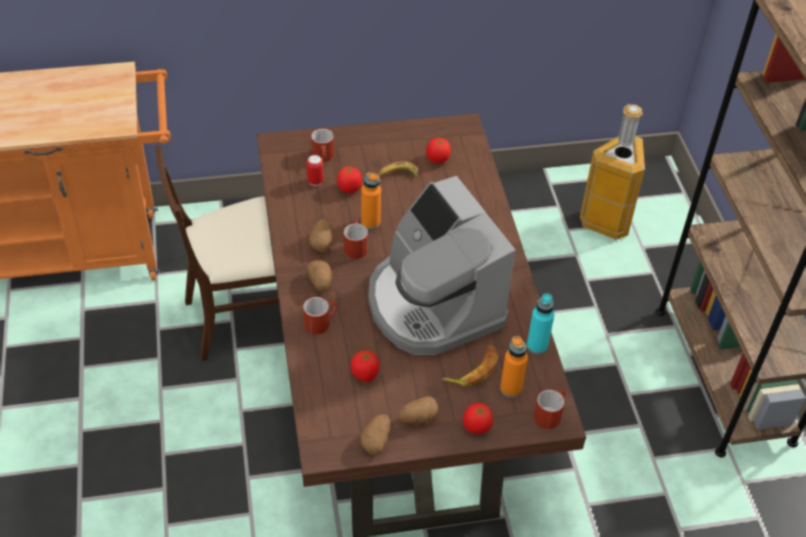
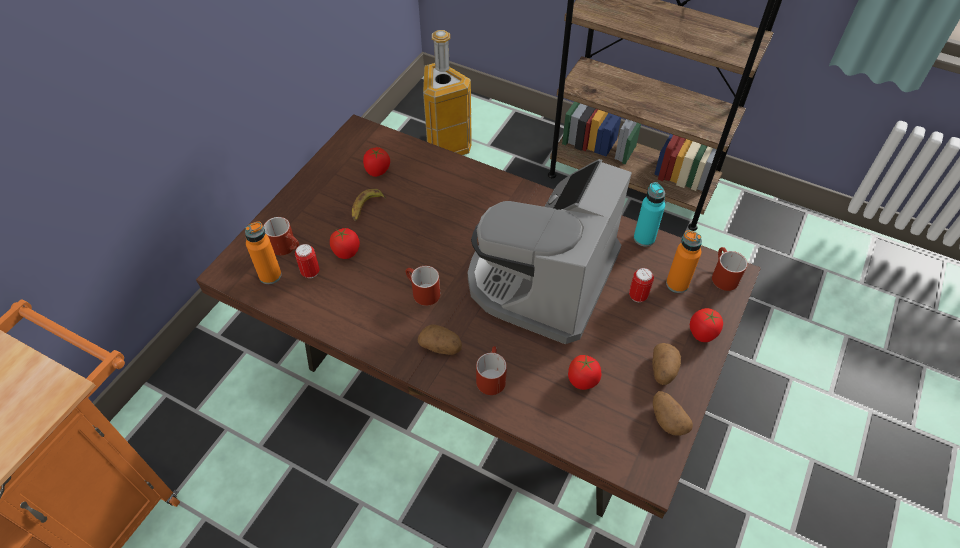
camera: 50 degrees left, 5 degrees up
beige chair [156,145,279,361] -> none
potato [309,219,332,252] -> none
orange bottle [361,172,381,229] -> orange bottle moved to [245,221,282,284]
coffee machine [368,176,515,355] -> coffee machine turned 105 degrees clockwise [468,159,632,344]
banana [442,345,499,386] -> can [629,268,654,302]

